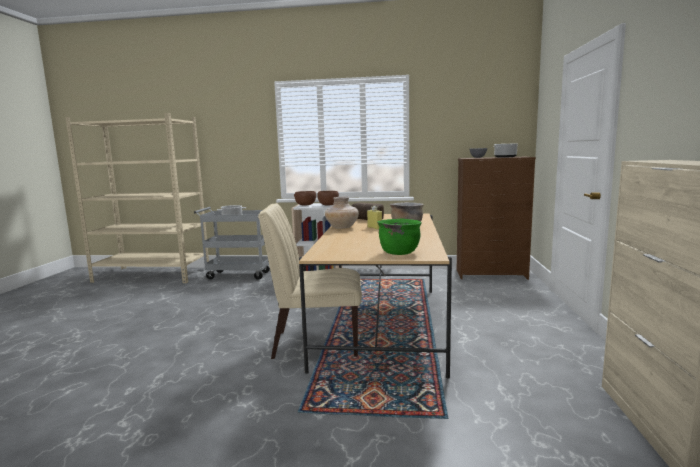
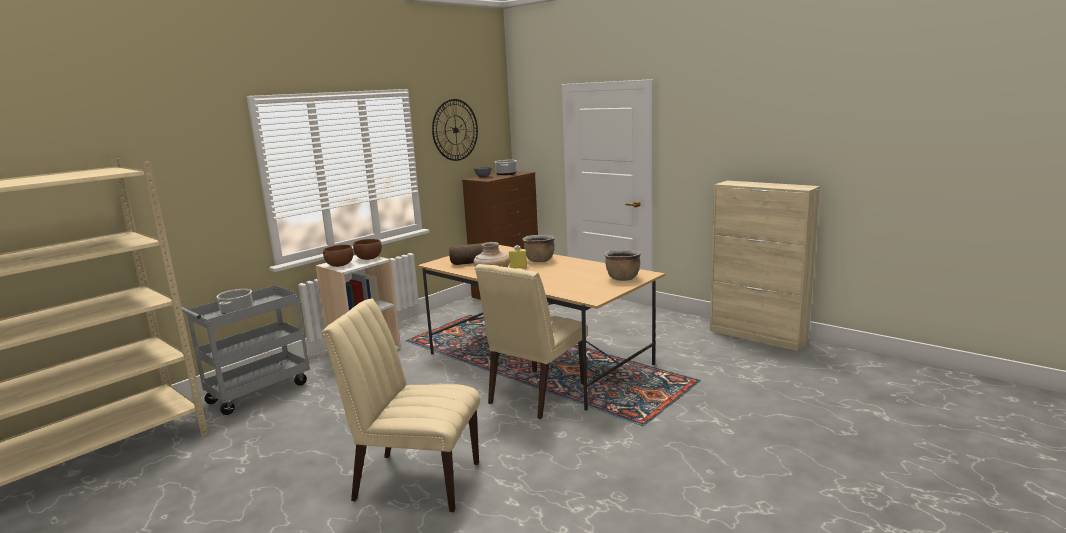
camera: 55 degrees left, 5 degrees up
green cooking pot [377,219,422,255] -> brown cooking pot [604,249,641,281]
none -> beige chair [322,299,480,512]
none -> wall clock [432,99,478,161]

